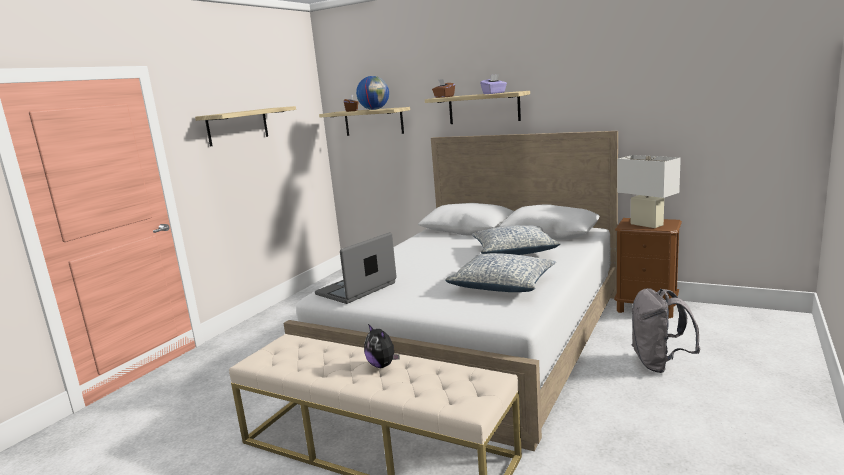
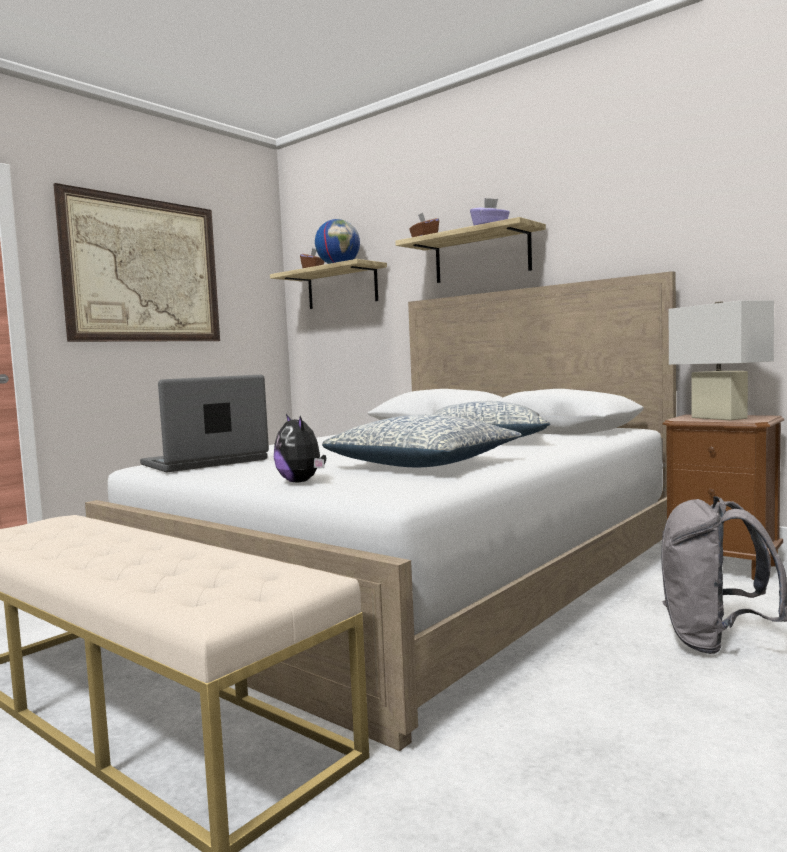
camera: 10 degrees right, 10 degrees down
shelf [195,106,296,146] -> picture [53,183,220,342]
plush toy [364,324,399,368] -> plush toy moved to [274,414,326,483]

